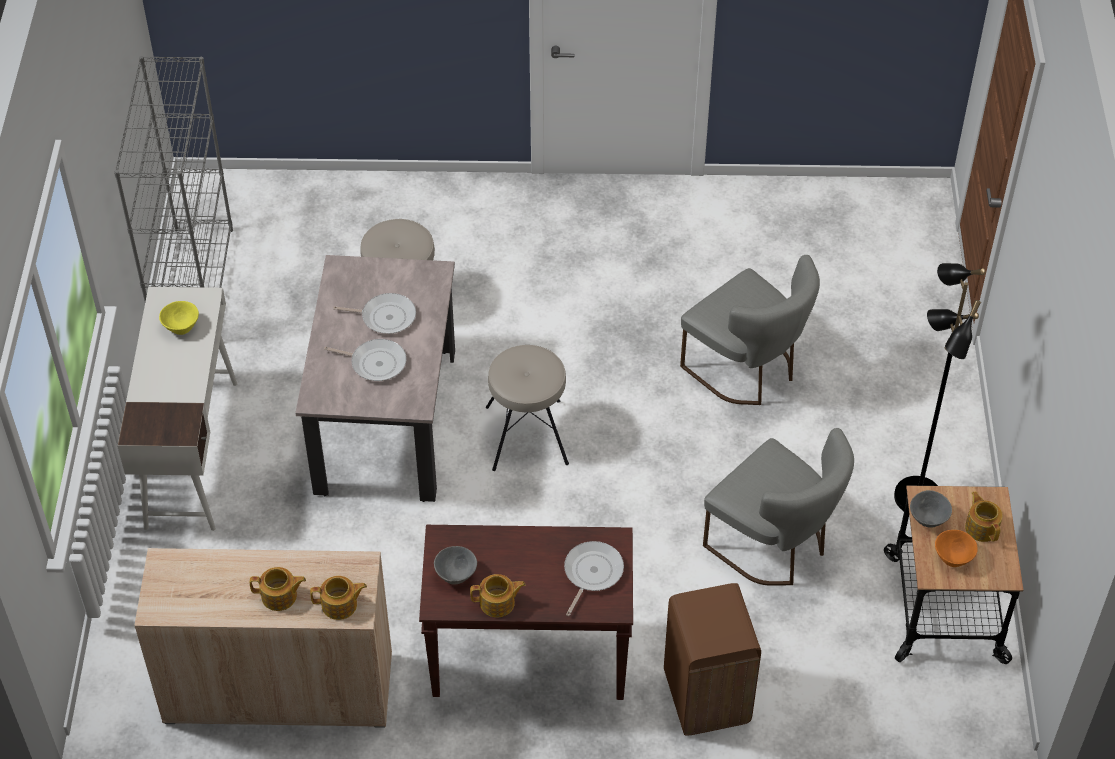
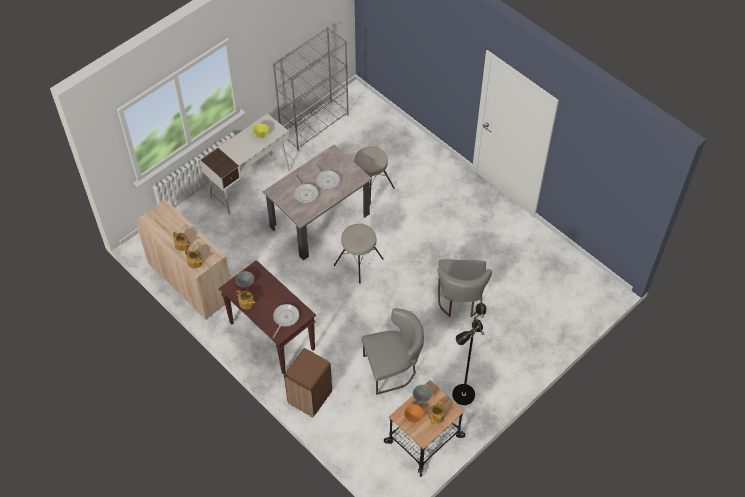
camera: 45 degrees right, 5 degrees up
frying pan [564,541,624,616] -> frying pan turned 45 degrees counterclockwise [273,304,299,338]
grey chair [703,428,854,586] -> grey chair turned 105 degrees counterclockwise [362,308,424,395]

